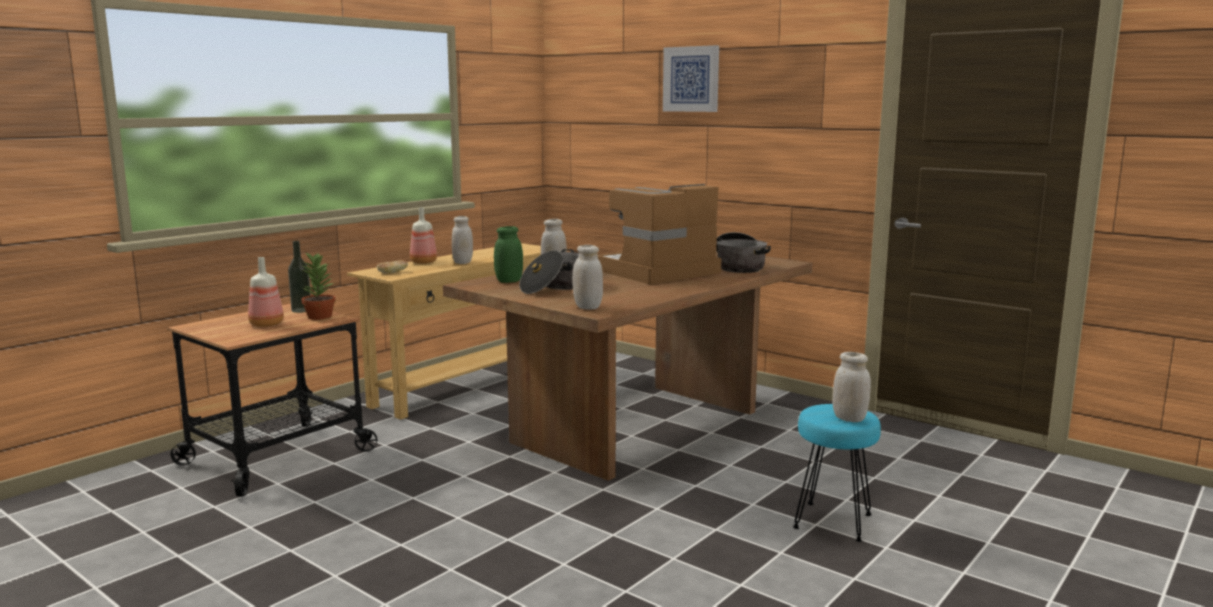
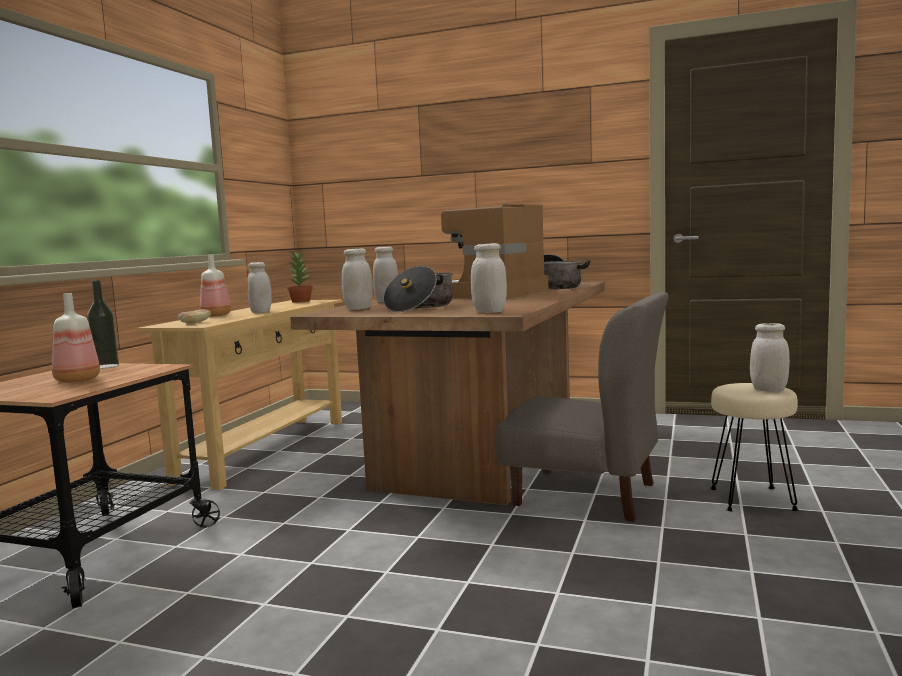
camera: 20 degrees left, 5 degrees down
potted plant [301,251,336,320] -> potted plant moved to [287,250,313,303]
green jar [494,226,523,283] -> white jar [342,248,373,310]
picture [663,45,719,112] -> none
turquoise stool [793,404,881,542] -> beige stool [710,383,798,512]
none -> grey chair [496,292,668,522]

